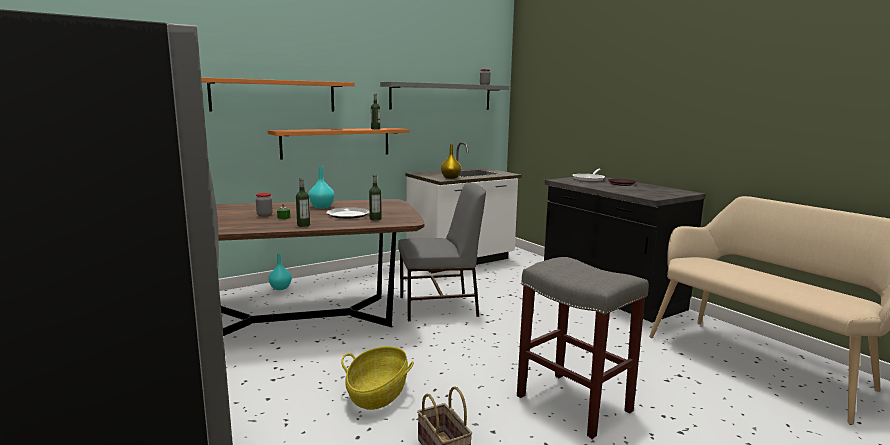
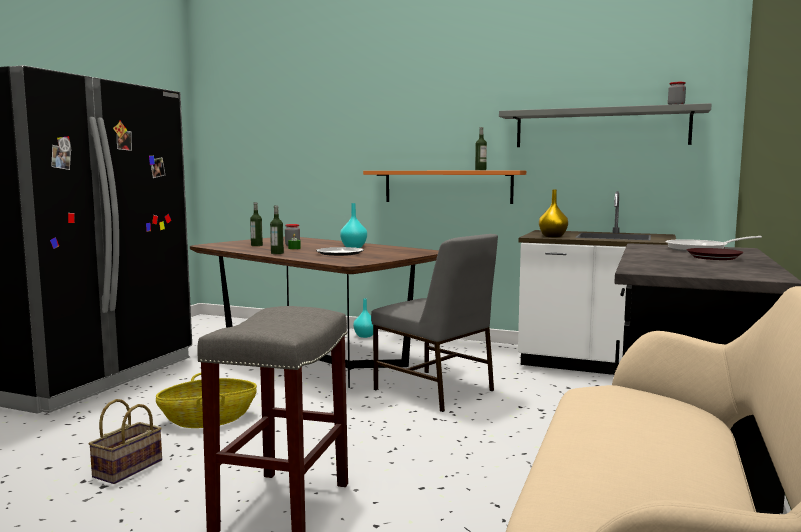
camera: 55 degrees right, 5 degrees down
orange shelf [201,78,355,112] -> none
bottle [369,174,382,221] -> bottle moved to [250,202,263,246]

